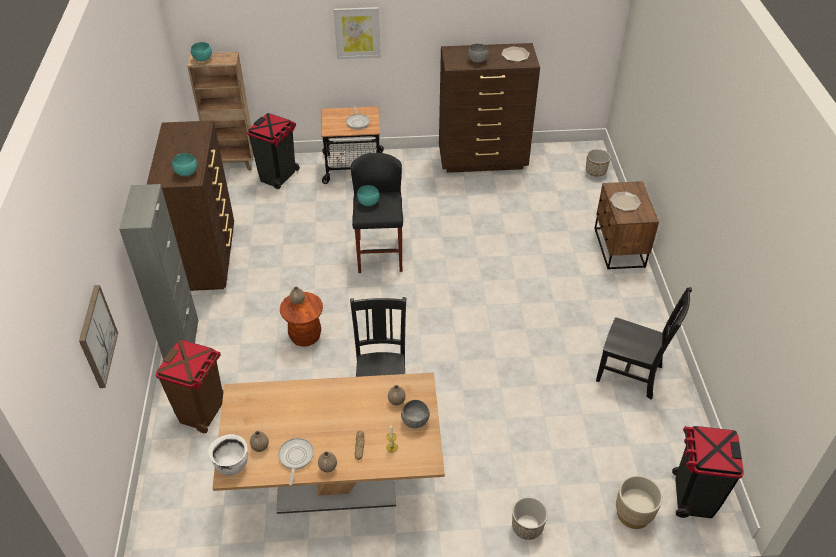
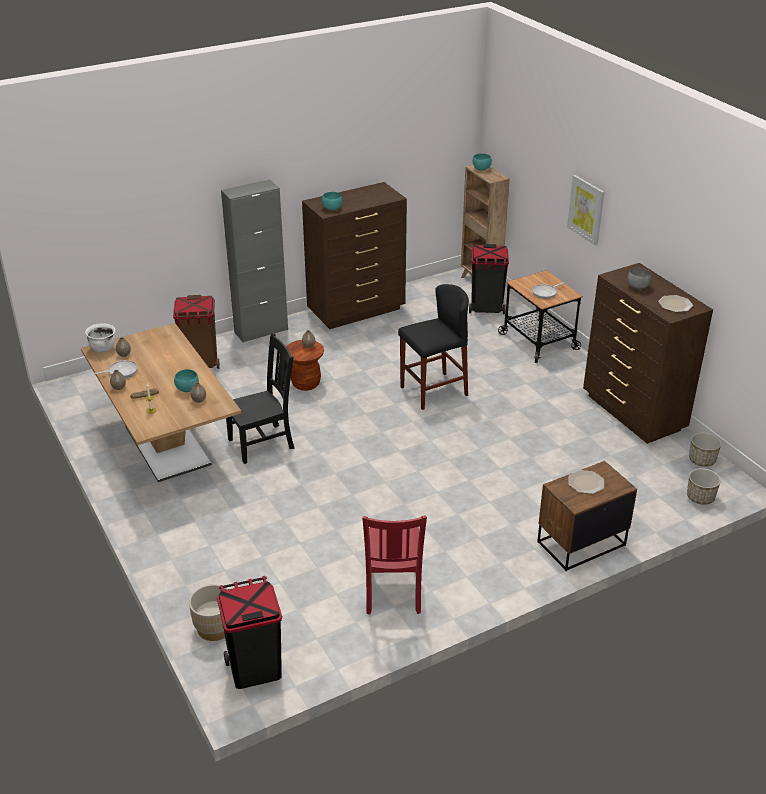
camera: 65 degrees right, 10 degrees down
picture [79,285,118,388] -> none
turquoise bowl [357,185,379,206] -> turquoise bowl moved to [174,369,199,392]
grey bowl [401,400,430,429] -> none
planter [512,497,548,540] -> planter moved to [689,432,722,467]
black chair [596,287,692,399] -> red chair [362,515,427,614]

